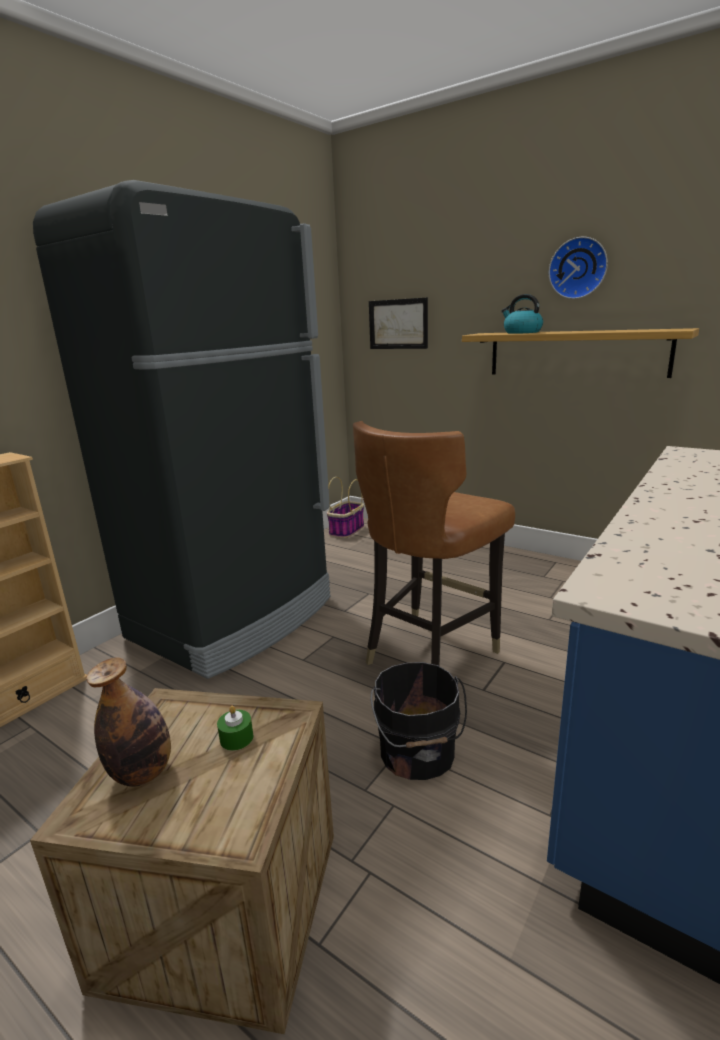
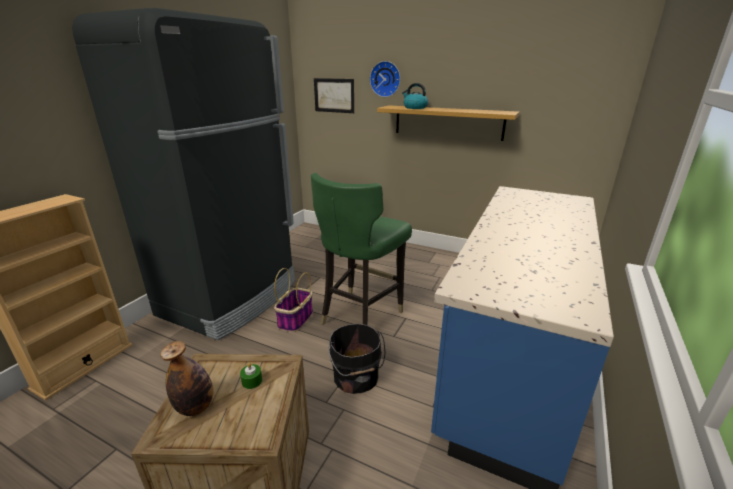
camera: 10 degrees left, 5 degrees up
basket [327,477,364,538] -> basket moved to [274,268,313,332]
brown chair [353,421,515,666] -> green chair [311,173,412,325]
wall clock [549,237,608,299] -> wall clock moved to [370,61,400,97]

